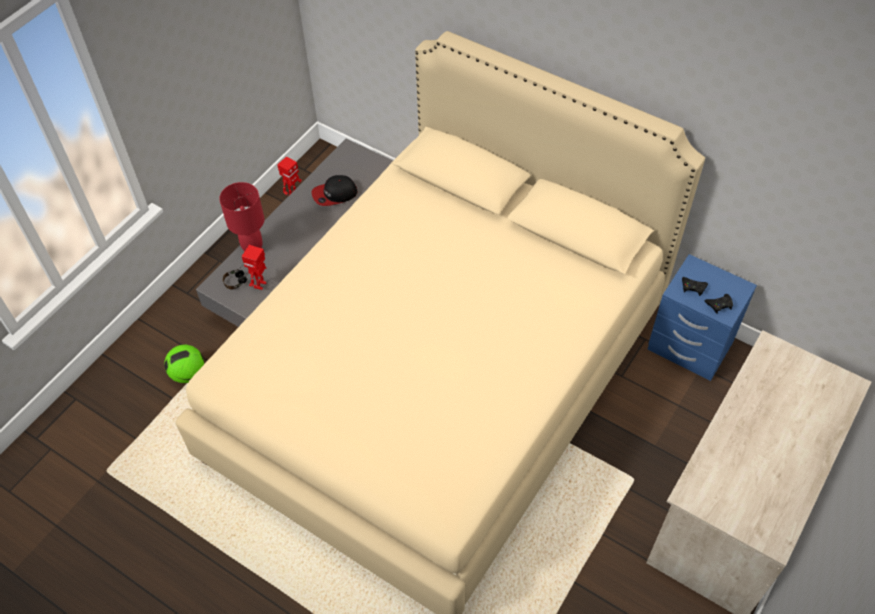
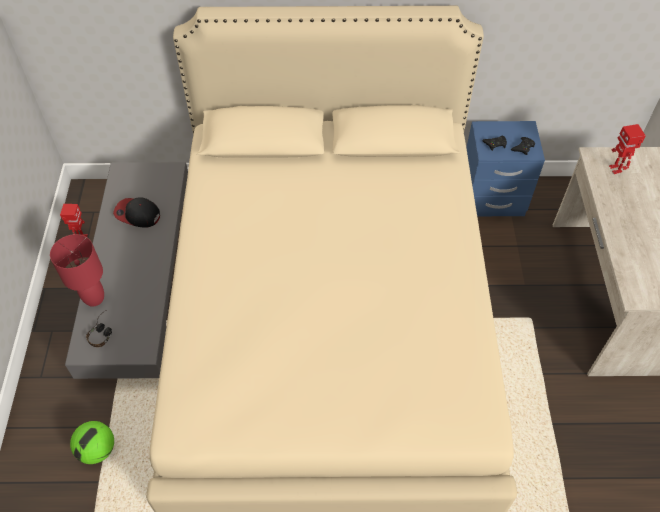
camera: 35 degrees left, 0 degrees up
toy robot [242,245,266,290] -> toy robot moved to [609,124,646,174]
cap [311,175,357,206] -> cap turned 75 degrees clockwise [113,197,160,227]

